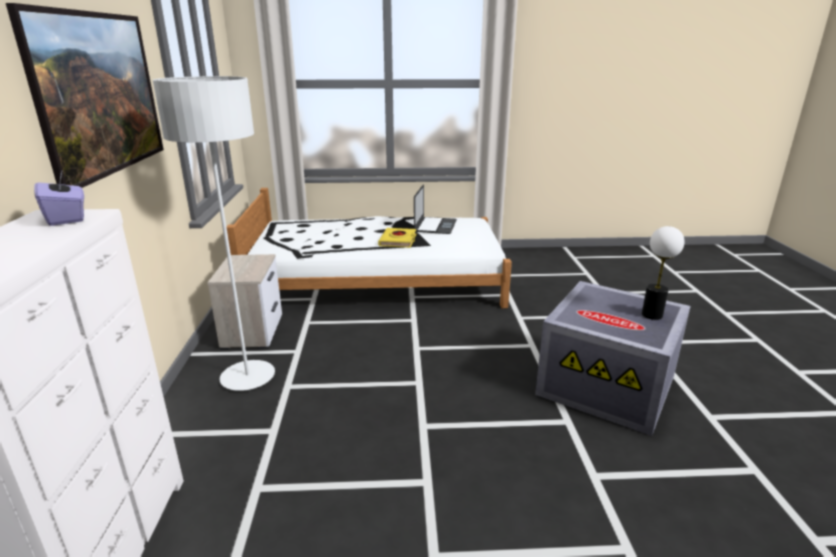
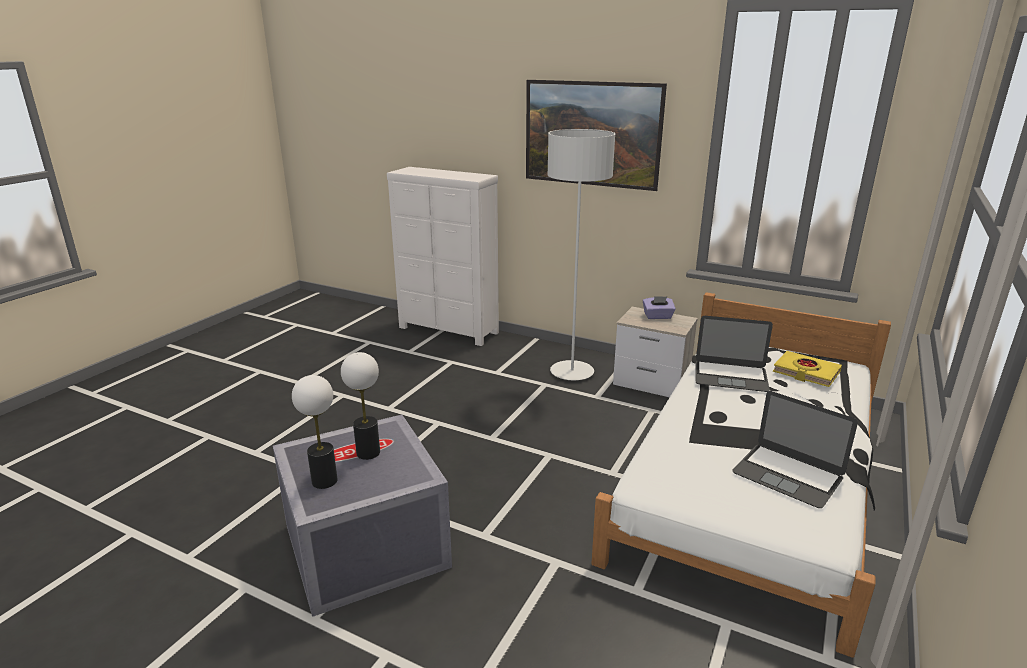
camera: 120 degrees right, 0 degrees up
purple tissue box [34,169,84,226] -> purple tissue box moved to [643,296,676,319]
yellow book [378,228,416,248] -> yellow book moved to [773,351,842,387]
none -> table lamp [341,352,380,460]
none -> laptop [696,316,773,392]

